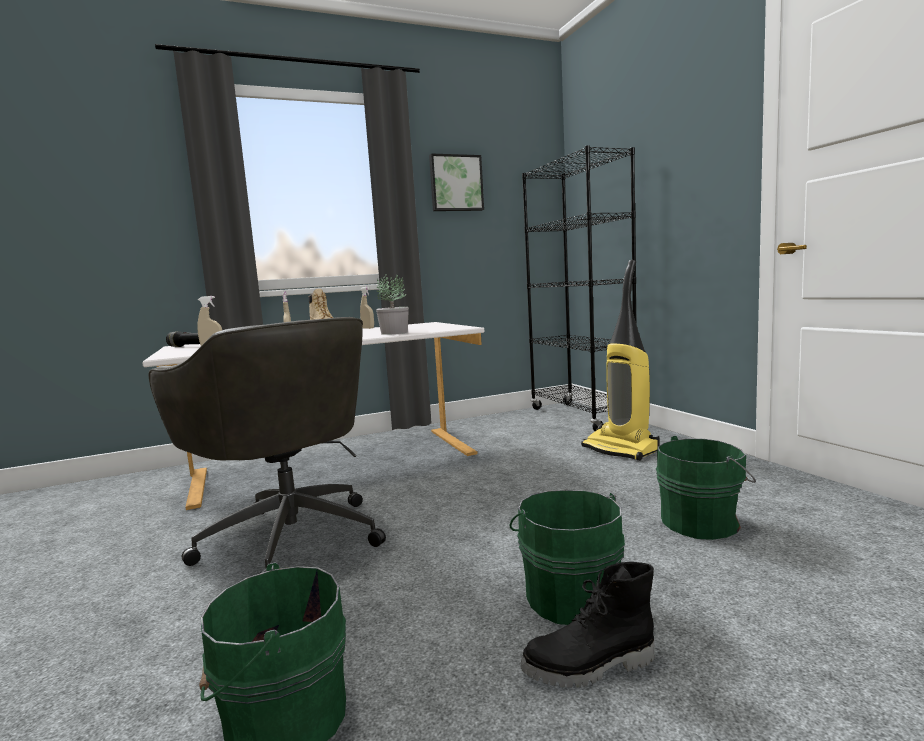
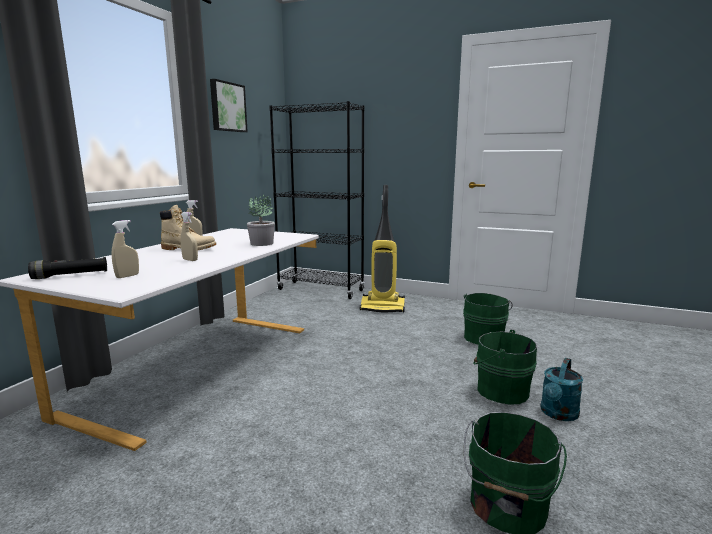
camera: 45 degrees left, 5 degrees up
grey office chair [149,317,386,574] -> none
black boot [521,562,655,688] -> turquoise watering can [540,358,583,421]

